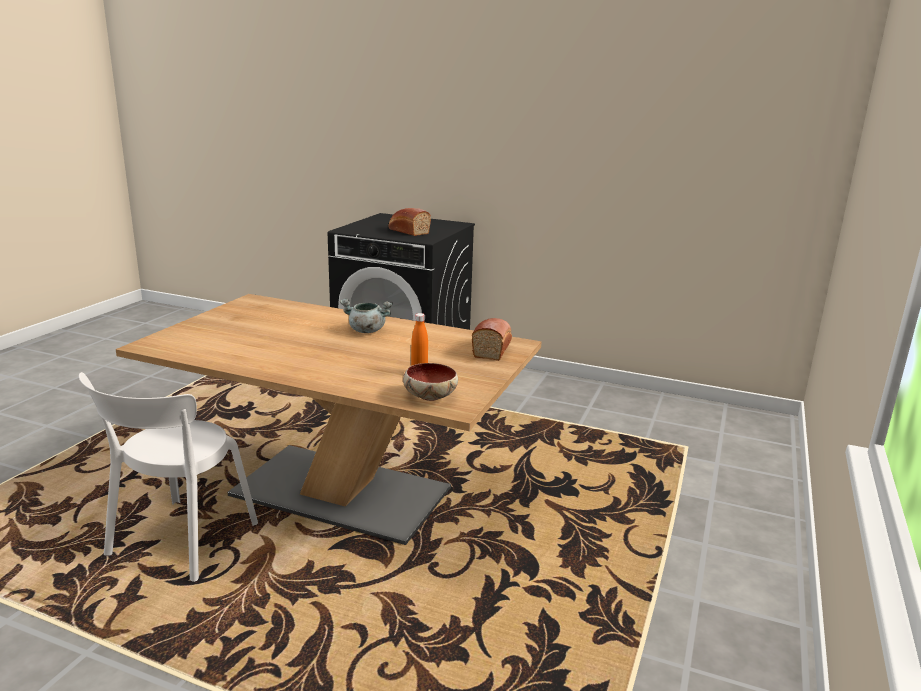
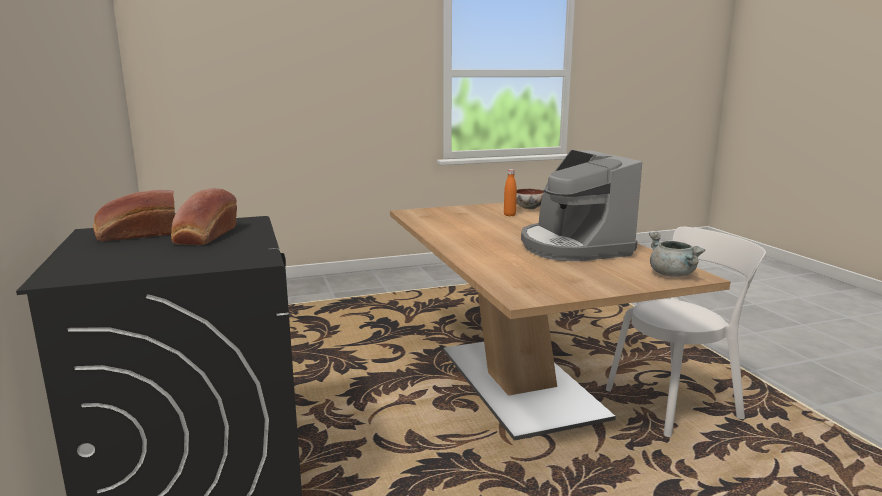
camera: 130 degrees left, 5 degrees down
grey cooking pot [340,299,393,333] -> grey cooking pot moved to [649,232,705,277]
bread [472,318,512,361] -> bread moved to [93,190,175,241]
none -> coffee machine [521,150,642,261]

